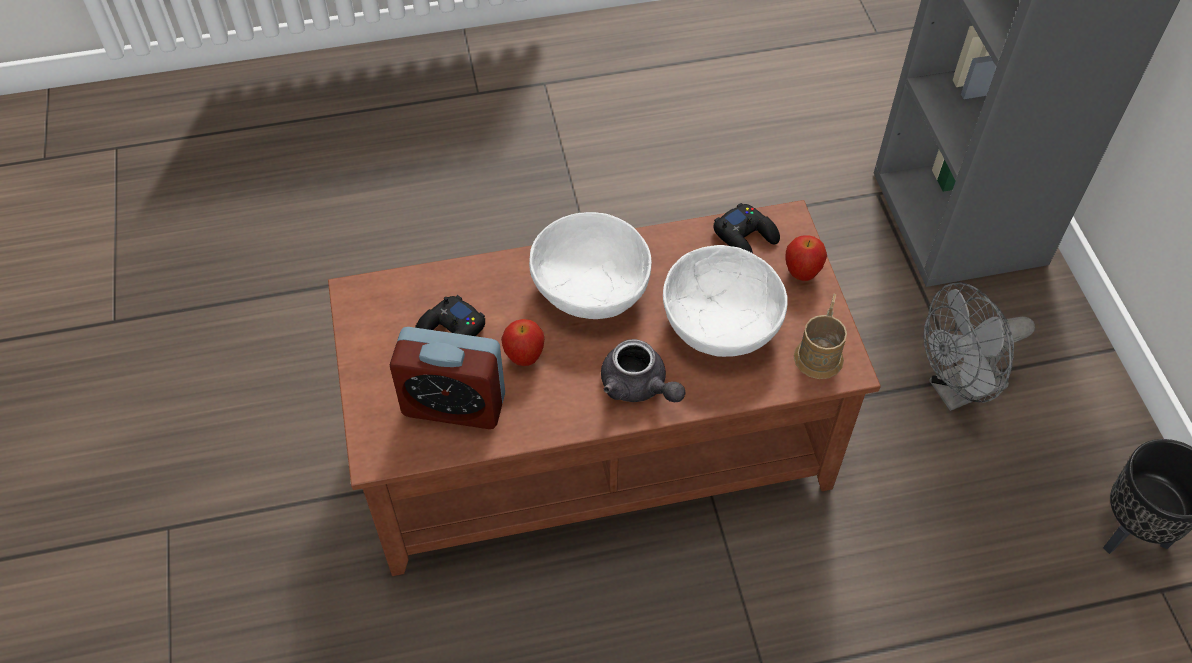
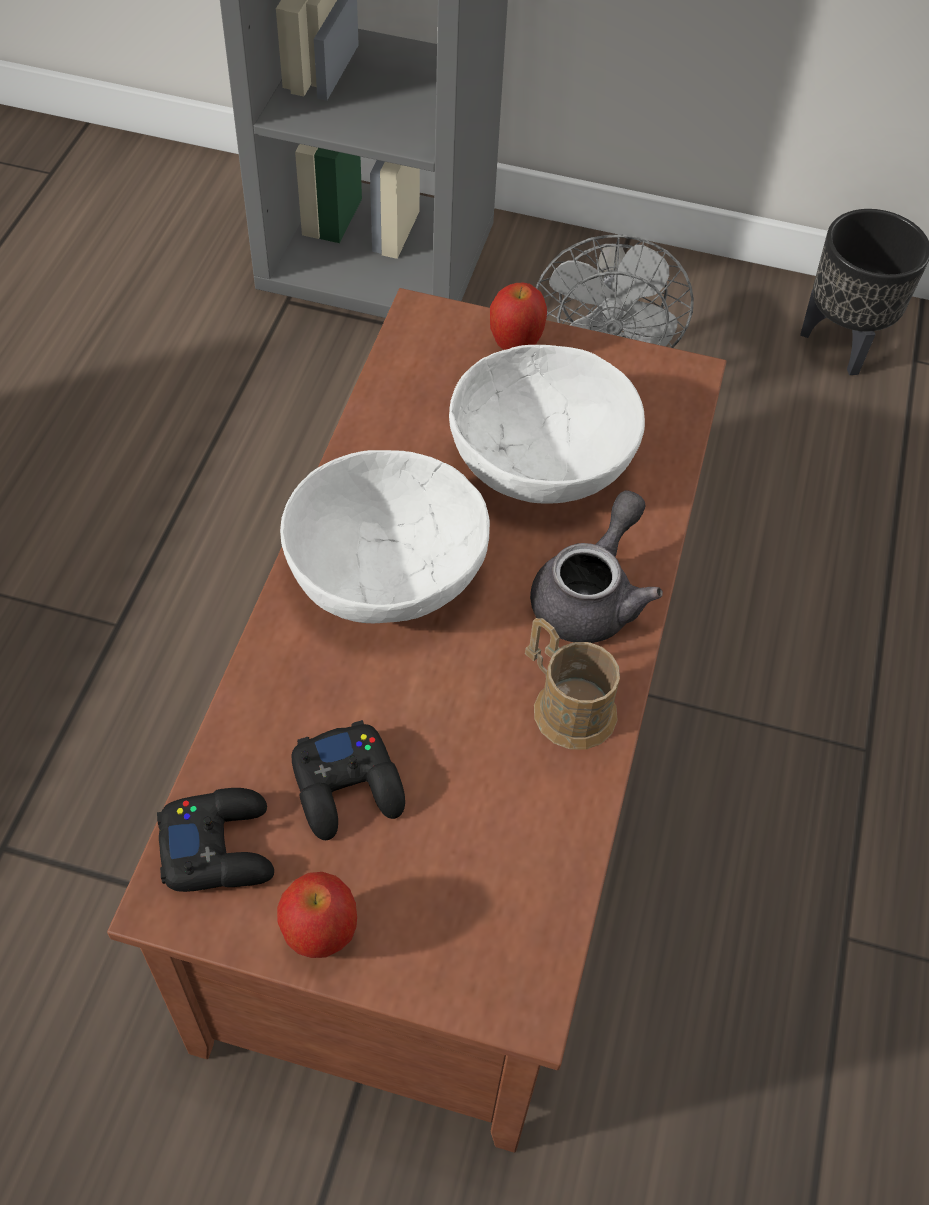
camera: 65 degrees left, 0 degrees up
alarm clock [390,327,505,429] -> none
apple [501,319,544,366] -> apple moved to [277,872,357,958]
grey teapot [601,339,685,402] -> grey teapot turned 45 degrees counterclockwise [530,490,663,643]
black game controller [713,203,780,253] -> black game controller moved to [157,788,274,892]
brown mug [794,294,847,379] -> brown mug moved to [525,618,620,750]

